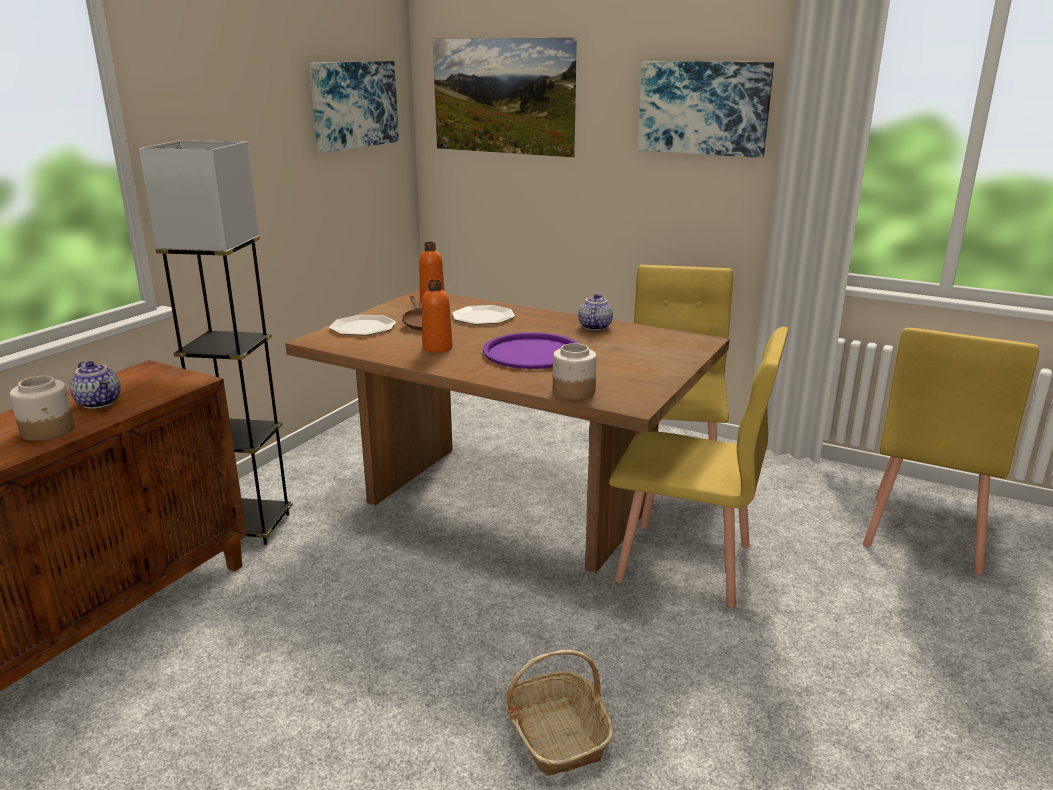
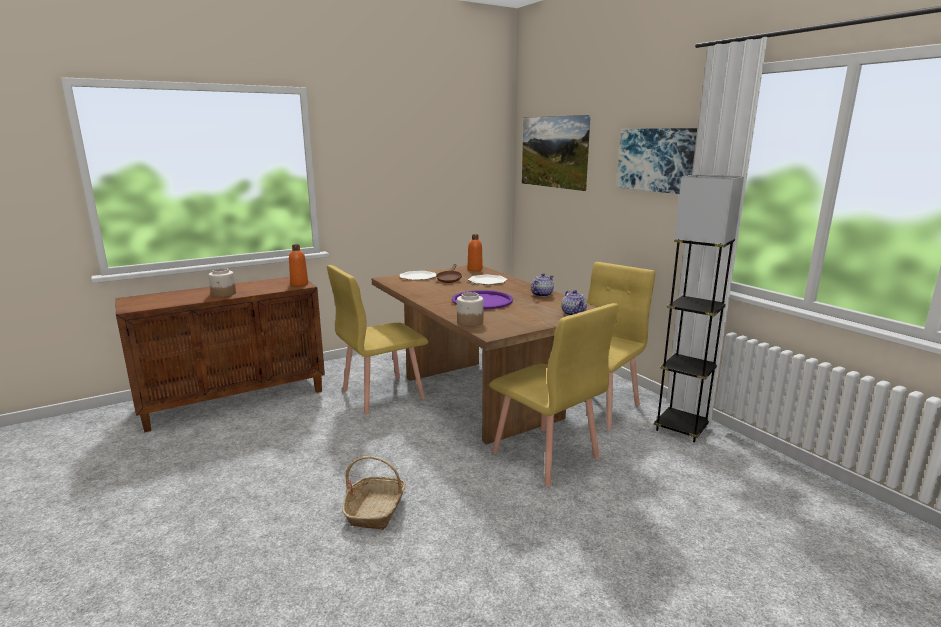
camera: 30 degrees right, 5 degrees down
teapot [69,361,121,409] -> teapot moved to [561,290,587,316]
grey floor lamp [139,140,293,545] -> grey floor lamp moved to [654,174,744,443]
picture [309,61,399,153] -> none
orange bottle [422,279,453,353] -> orange bottle moved to [289,244,308,286]
yellow chair [863,328,1039,575] -> yellow chair moved to [327,265,428,415]

